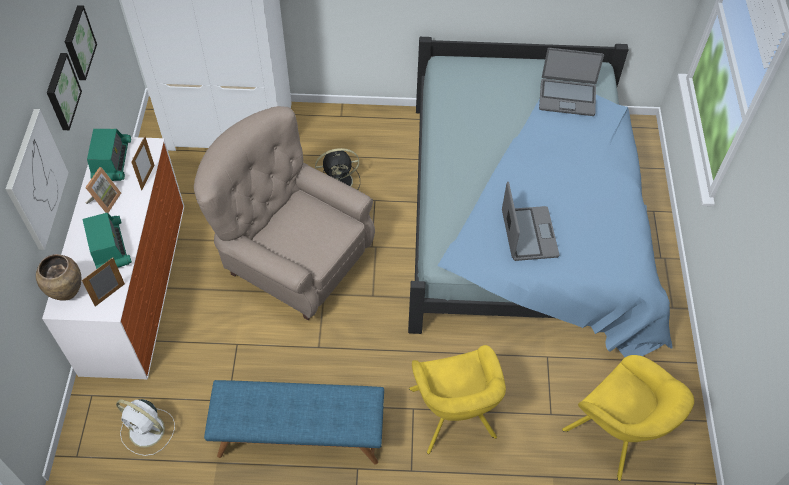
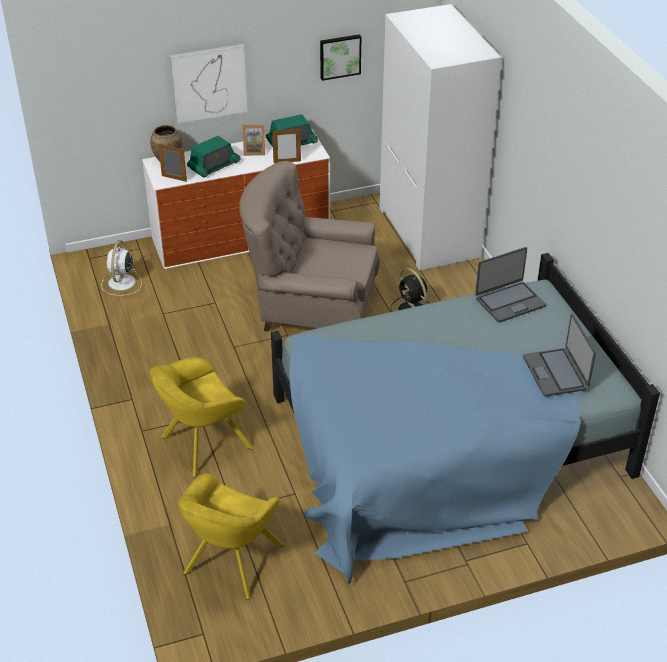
camera: 70 degrees right, 15 degrees down
picture [47,53,82,130] -> none
beige armchair [194,106,375,320] -> beige armchair turned 90 degrees counterclockwise [239,161,380,332]
blue bench [204,380,384,465] -> none
laptop [502,182,559,261] -> laptop moved to [475,247,546,323]

